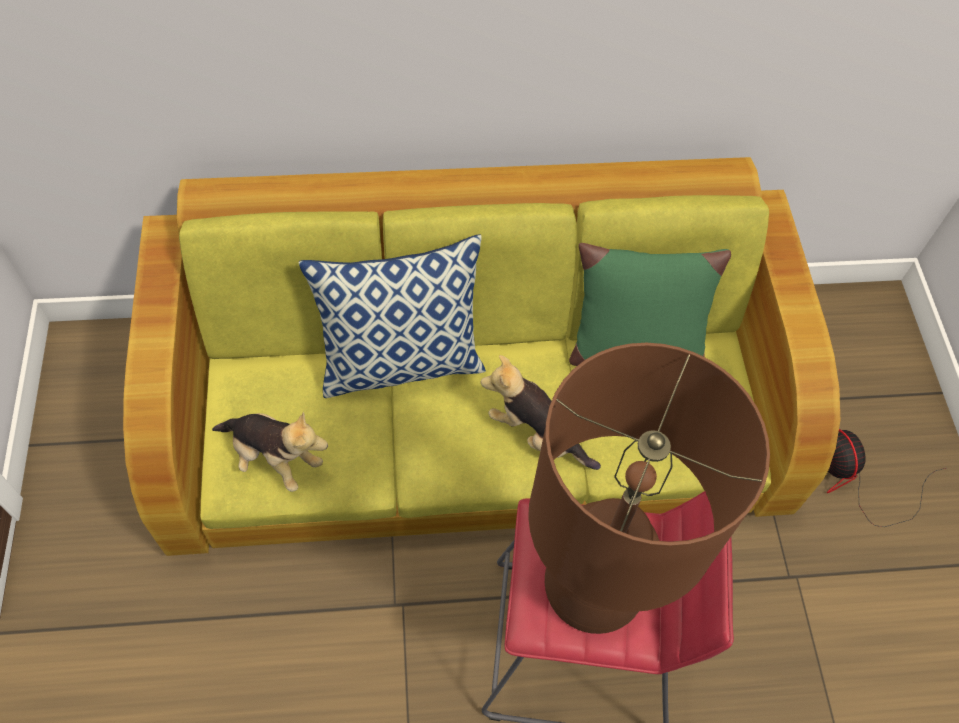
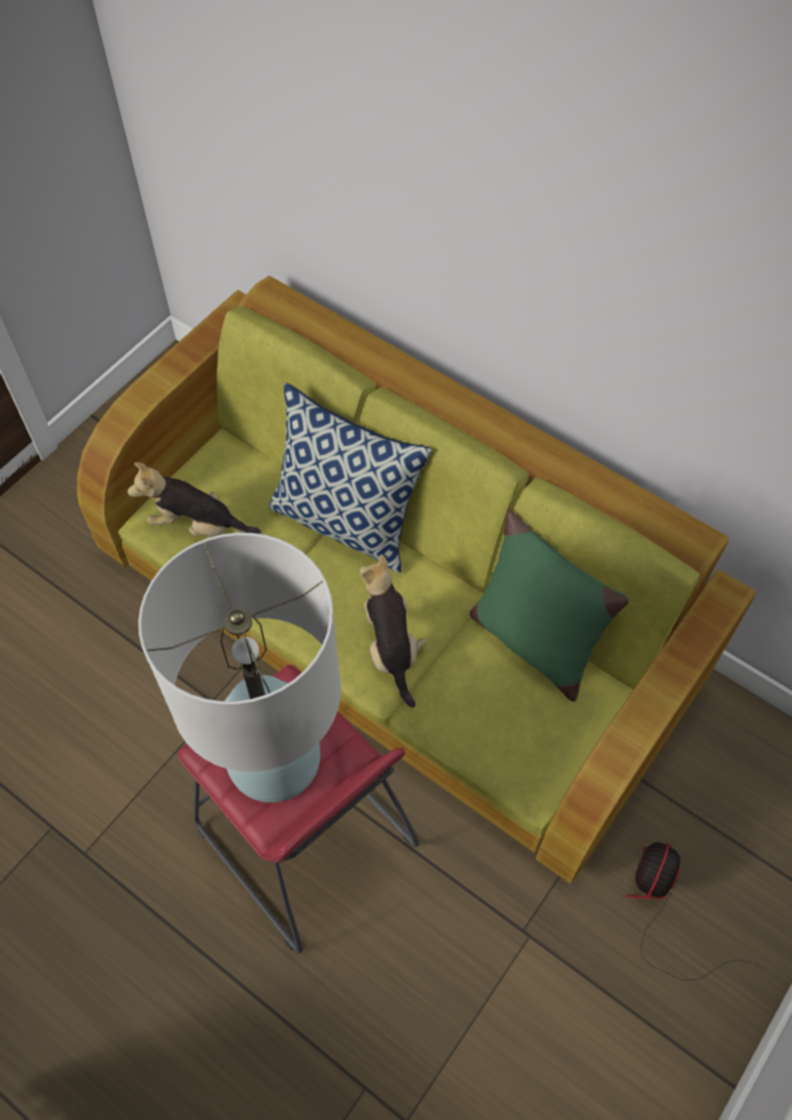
camera: 45 degrees right, 0 degrees up
plush toy [212,412,328,492] -> plush toy turned 120 degrees clockwise [128,462,261,537]
brown table lamp [528,343,770,634] -> white table lamp [138,533,341,803]

